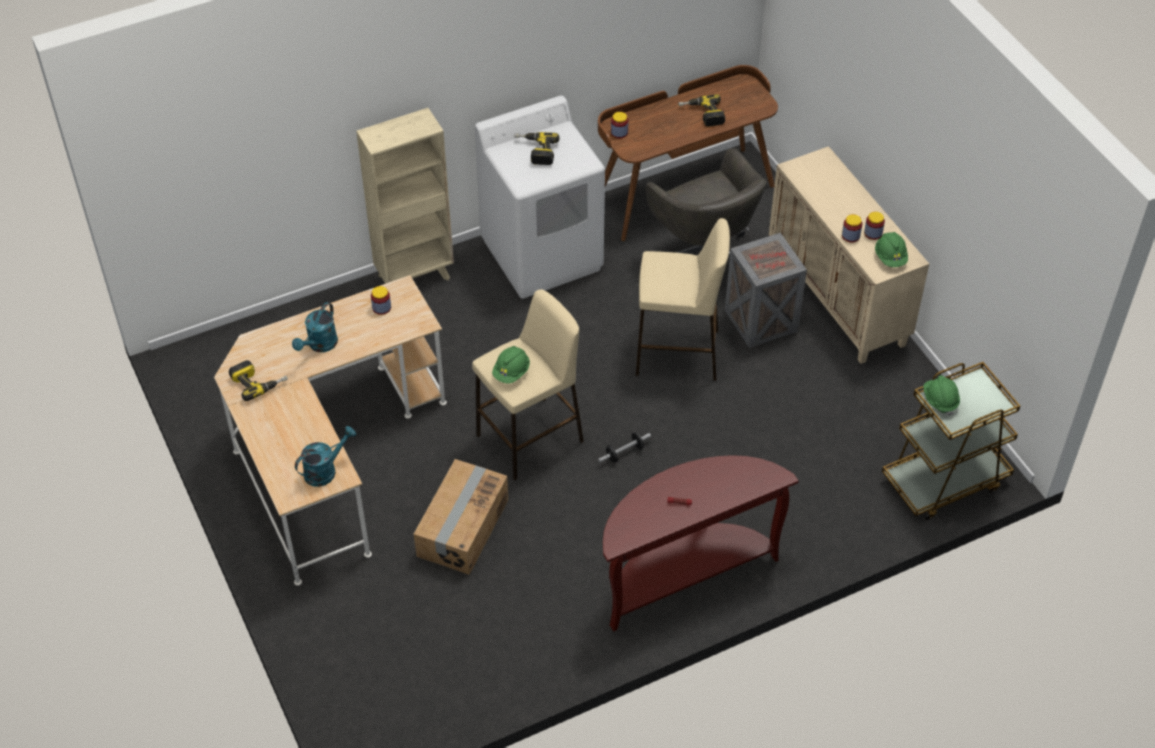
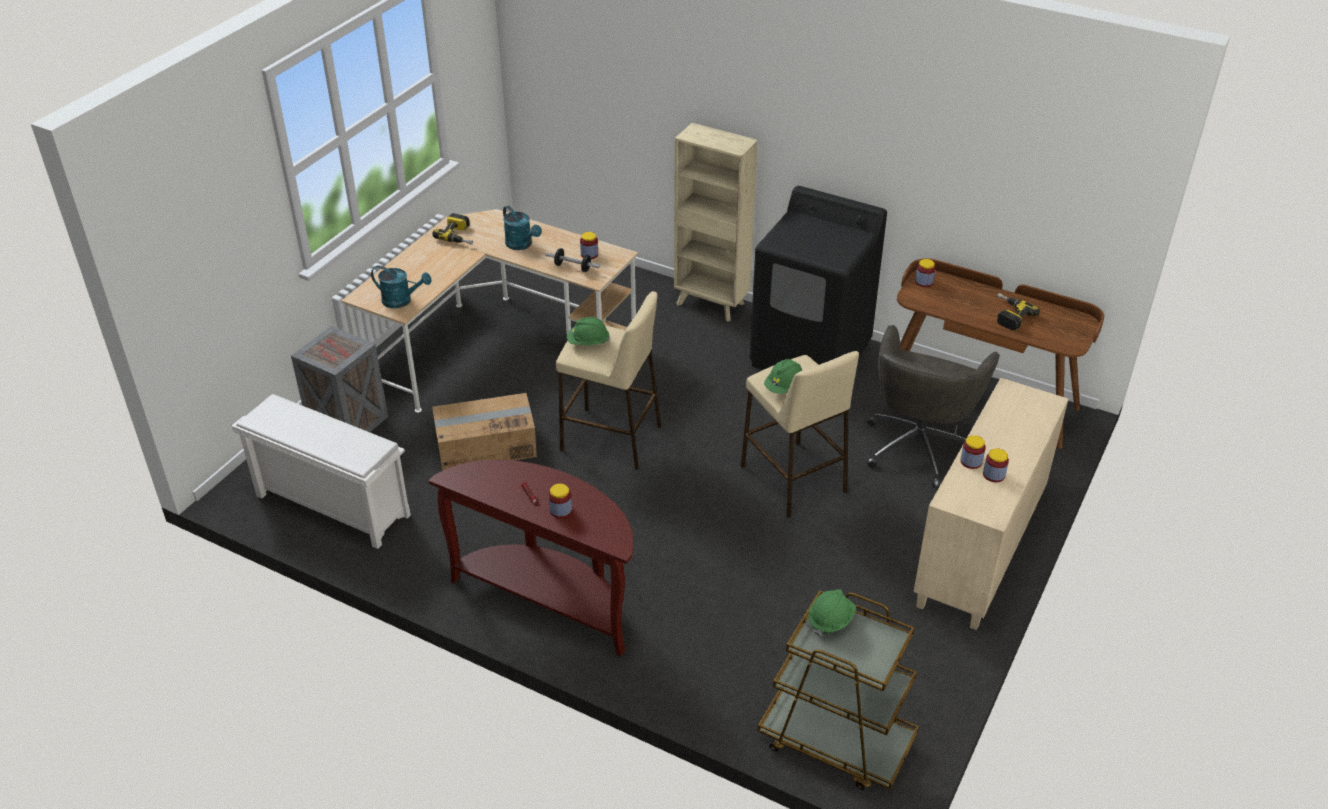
camera: 55 degrees right, 10 degrees down
turquoise watering can [292,302,338,352] -> turquoise watering can turned 120 degrees counterclockwise [503,206,542,250]
white washing machine [475,96,605,299] -> black washing machine [750,186,887,370]
power drill [515,132,560,165] -> none
dumbbell [598,433,651,463] -> dumbbell moved to [546,248,600,272]
crate [725,233,807,348] -> crate moved to [291,326,388,432]
green hard hat [875,232,908,267] -> green hard hat moved to [764,359,802,394]
none -> white shoe rack [232,394,411,549]
none -> jar [548,484,572,518]

